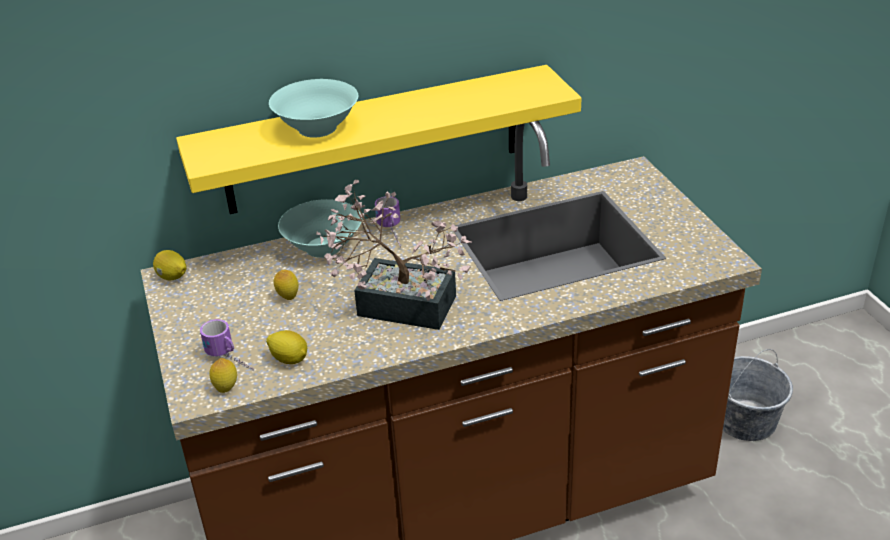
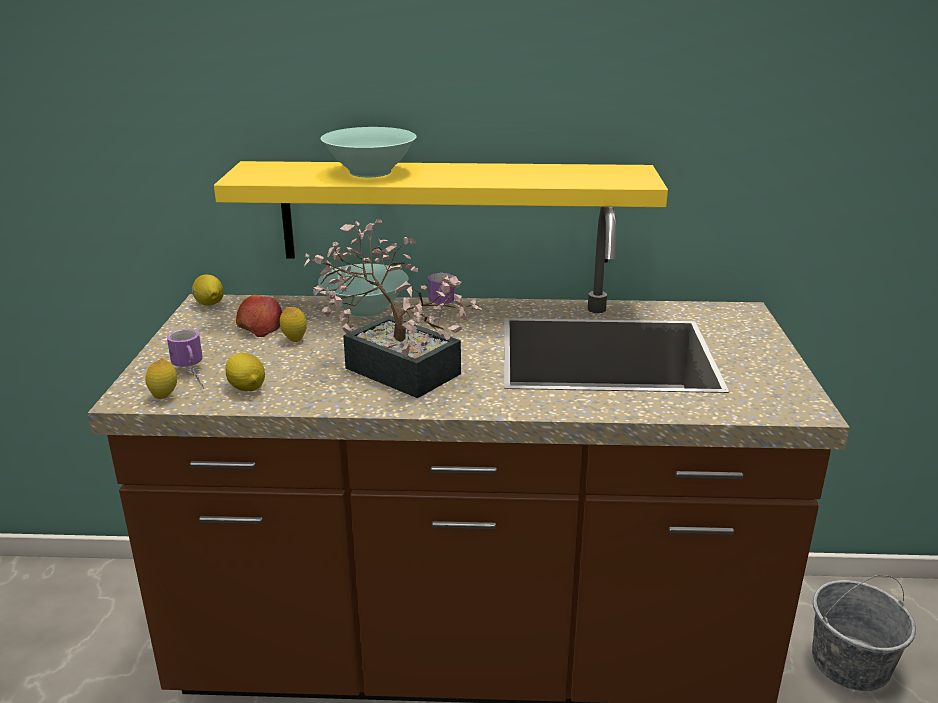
camera: 20 degrees right, 10 degrees down
none -> apple [236,295,282,337]

